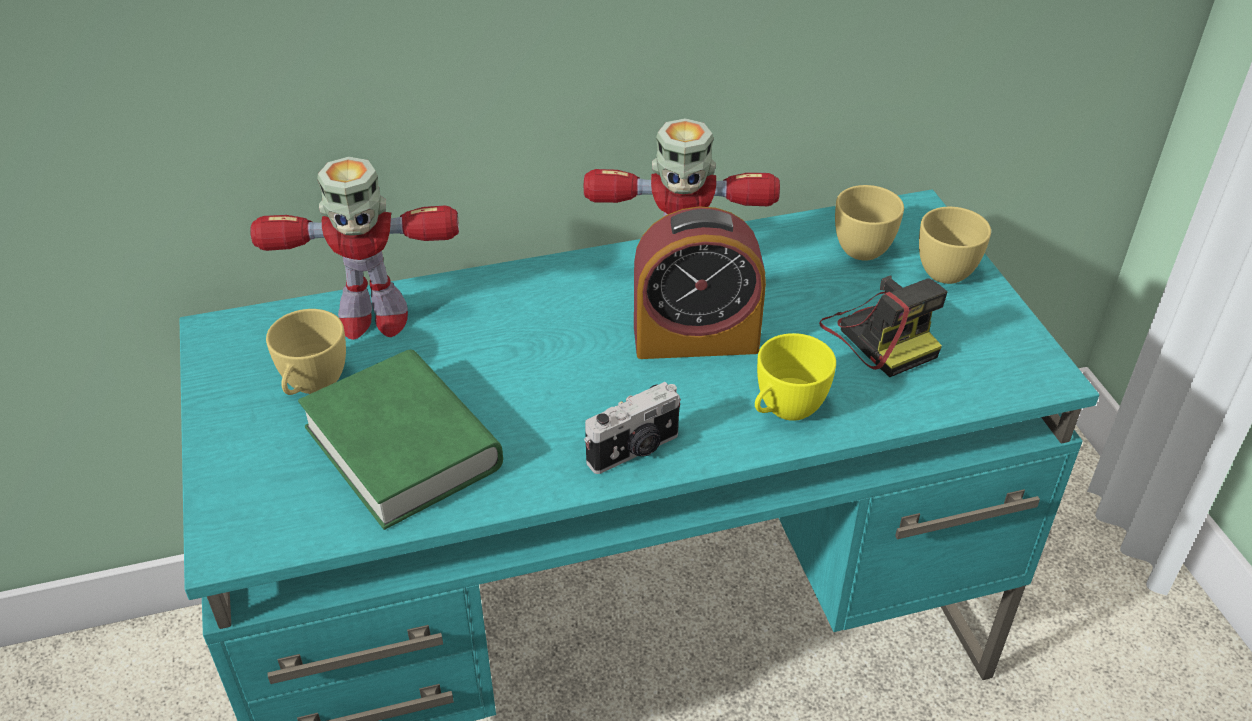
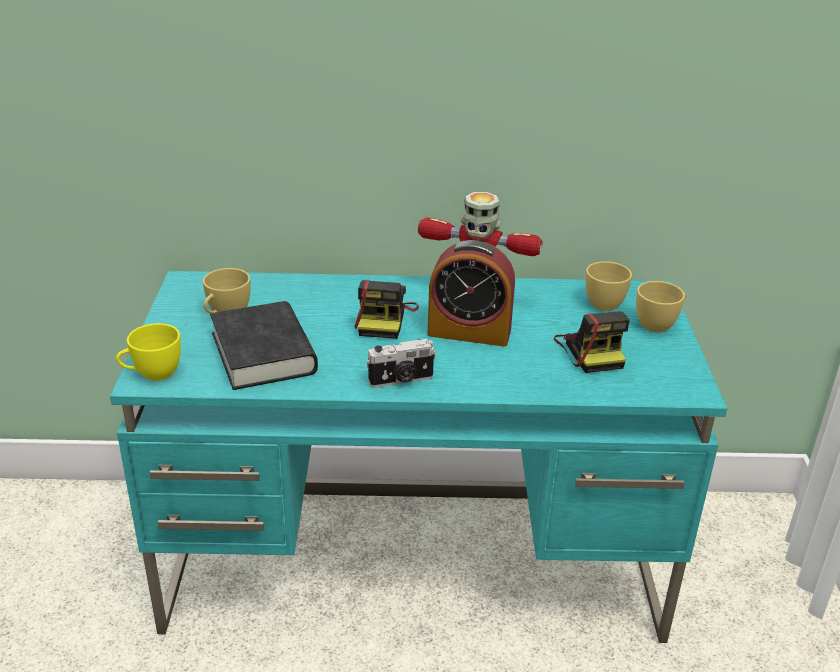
camera: 15 degrees right, 10 degrees down
toy robot [250,157,459,340] -> none
green book [298,350,503,530] -> black book [210,301,318,390]
yellow cup [755,333,836,421] -> yellow cup moved to [116,323,181,381]
none -> camera [354,280,419,339]

